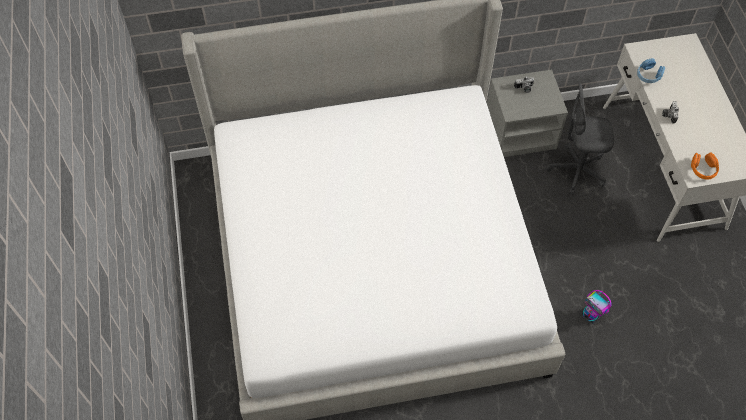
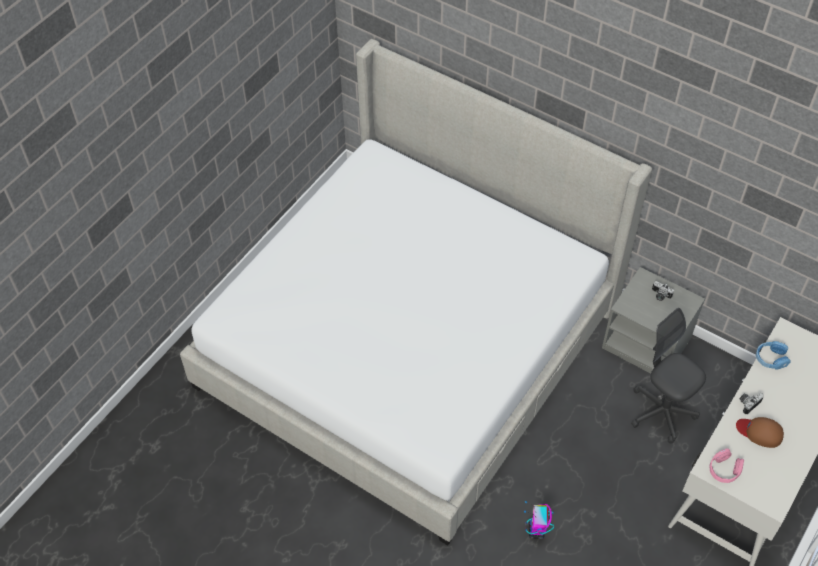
camera: 45 degrees right, 5 degrees down
orange headphones [691,152,719,179] -> pink headphones [709,449,744,483]
none -> brown cap [736,417,784,448]

